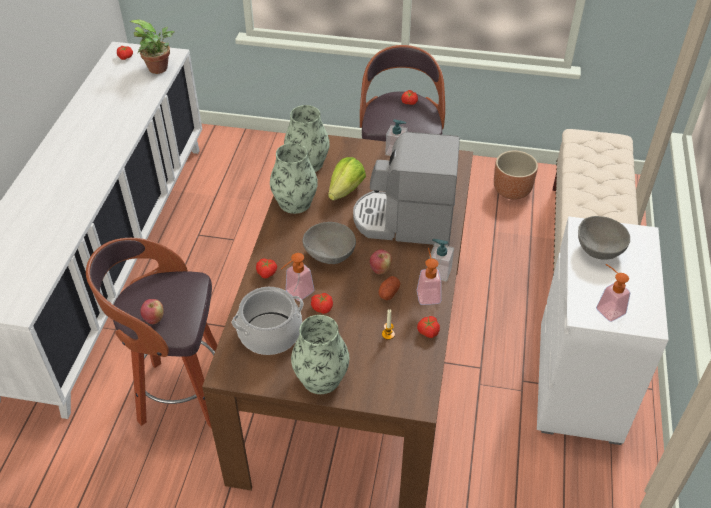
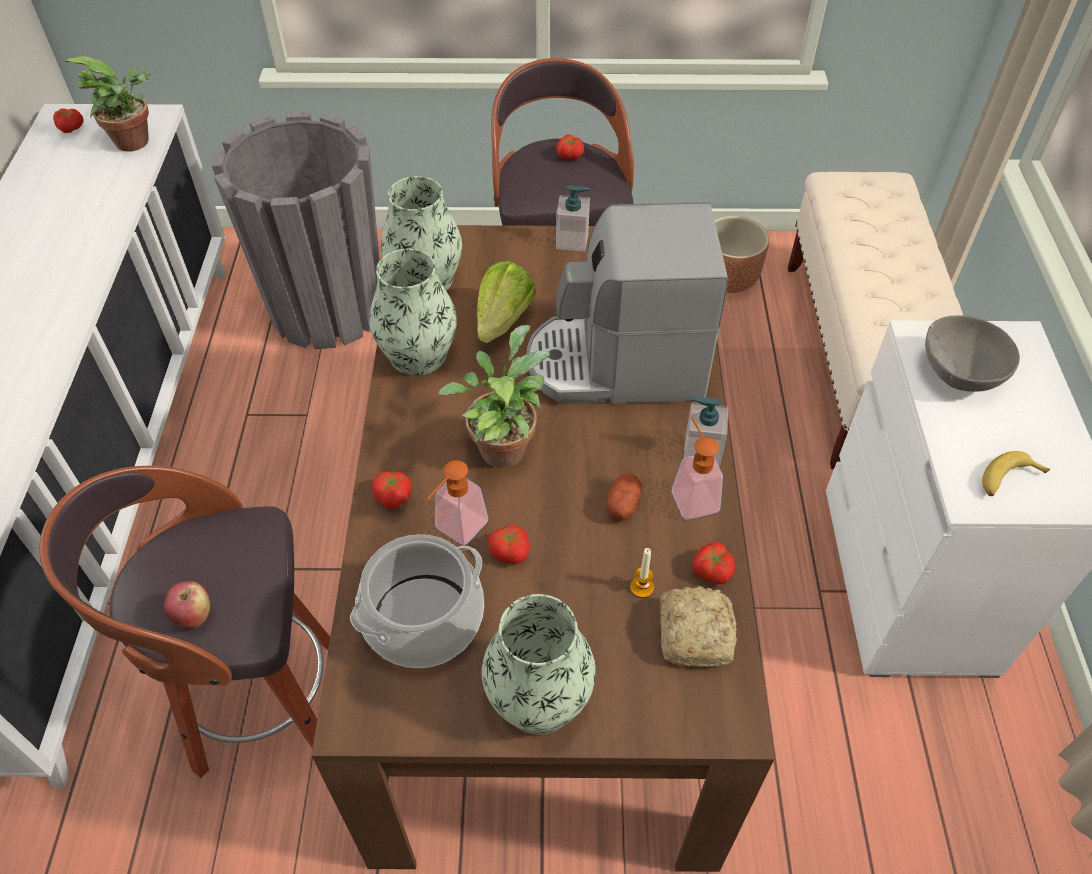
camera: 10 degrees left, 5 degrees up
grey bowl [303,222,356,264] -> potted plant [438,325,550,468]
apple [370,249,392,275] -> none
soap dispenser [596,264,630,322] -> banana [982,451,1050,496]
none -> grey planter [212,112,380,349]
none -> bread [660,586,737,667]

